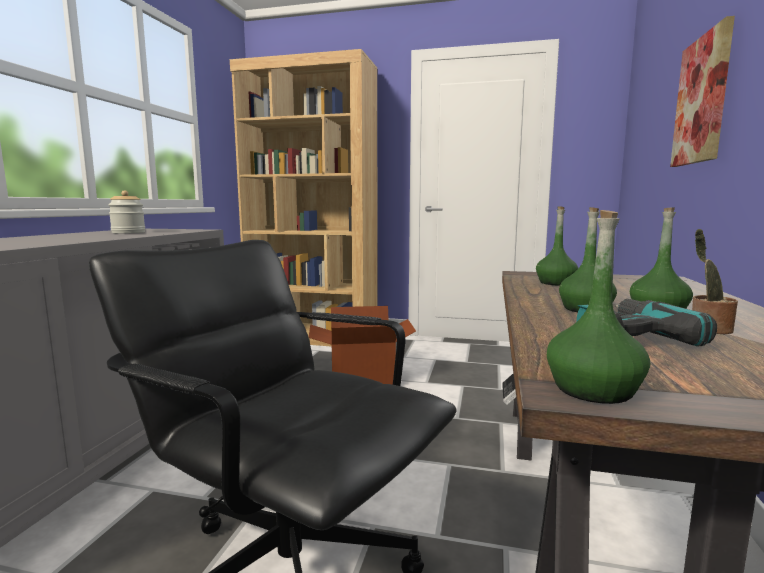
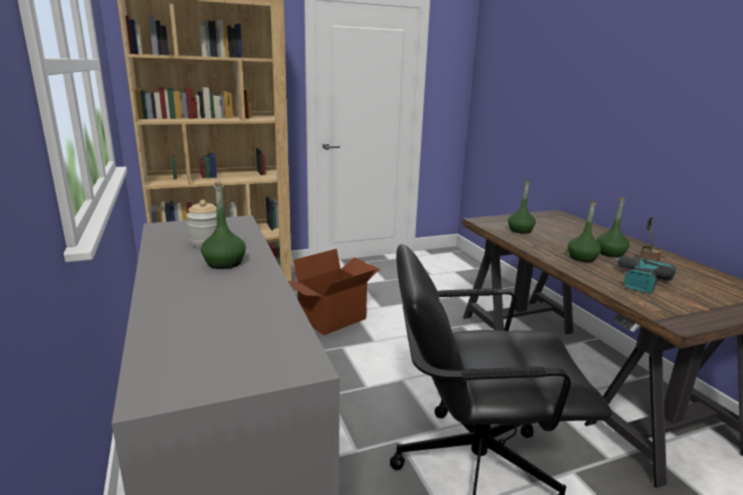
camera: 35 degrees left, 10 degrees up
green bottle [547,210,650,404] -> green bottle moved to [201,182,246,269]
picture [670,16,735,167] -> none

